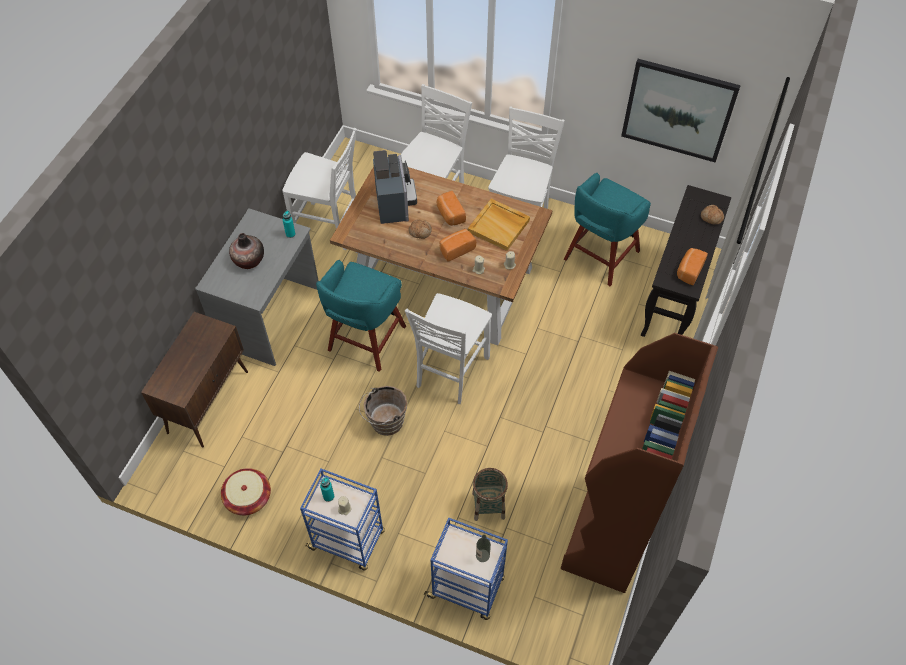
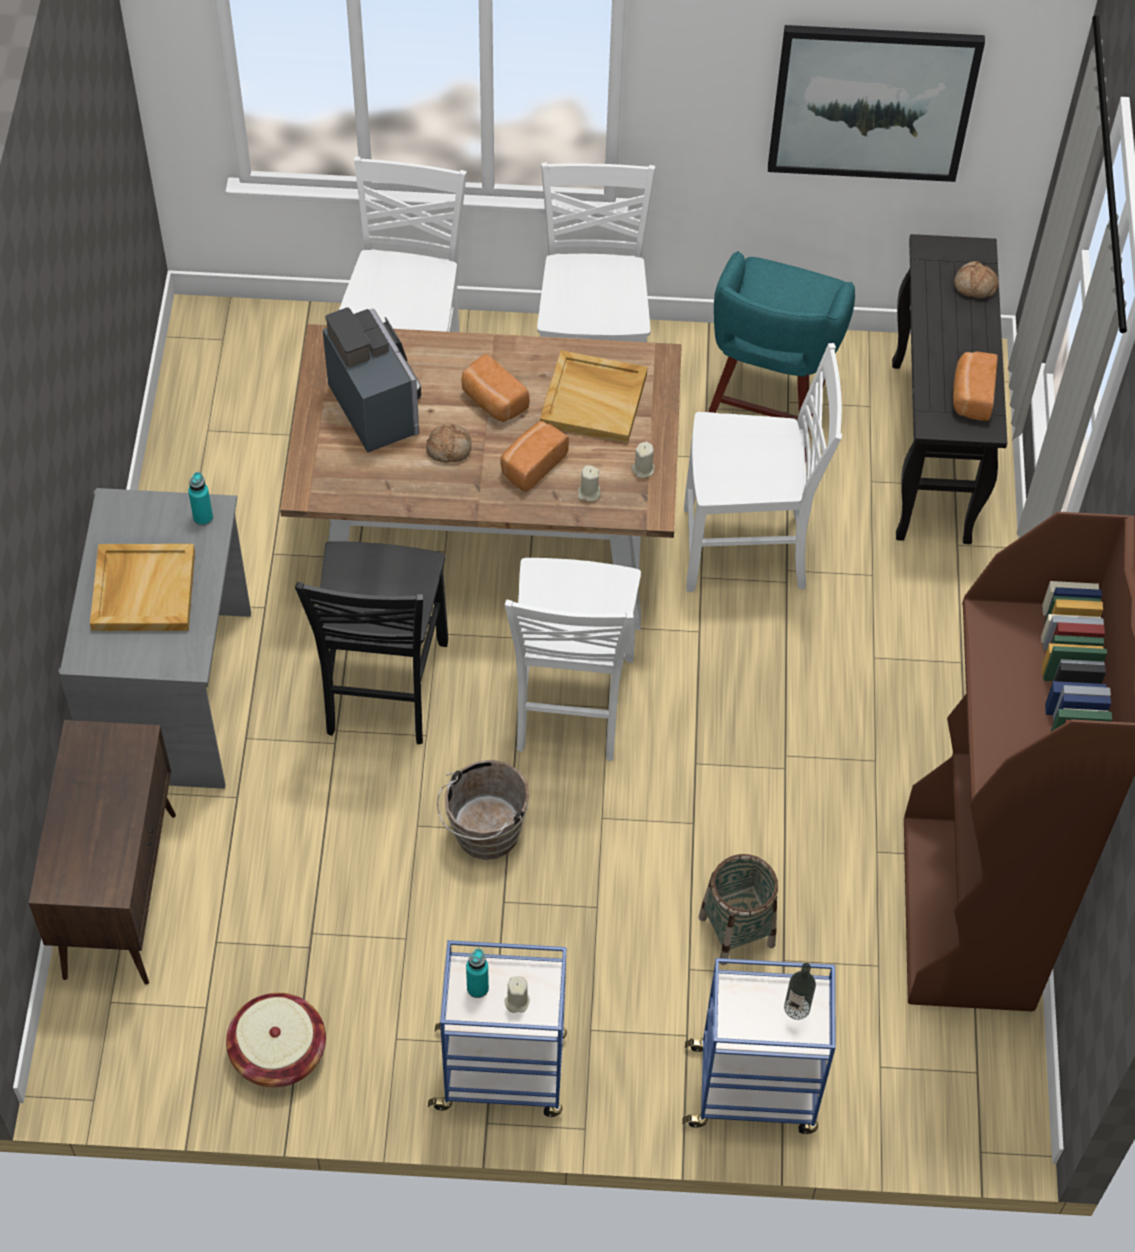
camera: 20 degrees left, 0 degrees up
vase [229,233,264,269] -> beige tray [90,544,195,631]
white chair [282,128,357,251] -> white chair moved to [684,343,842,592]
turquoise stool [316,260,406,372] -> black chair [295,541,448,744]

